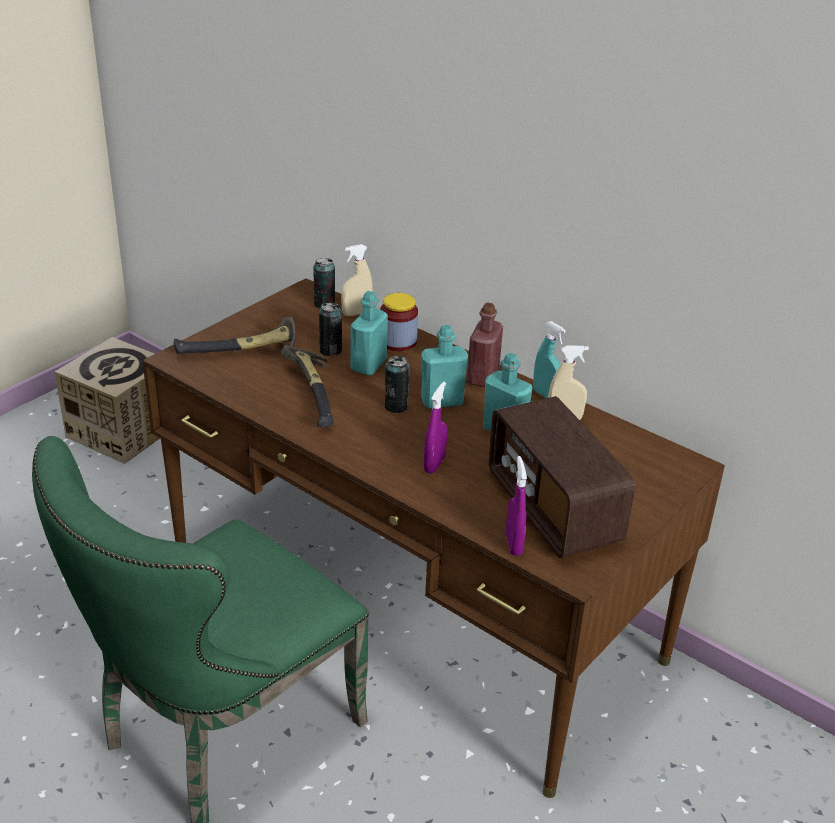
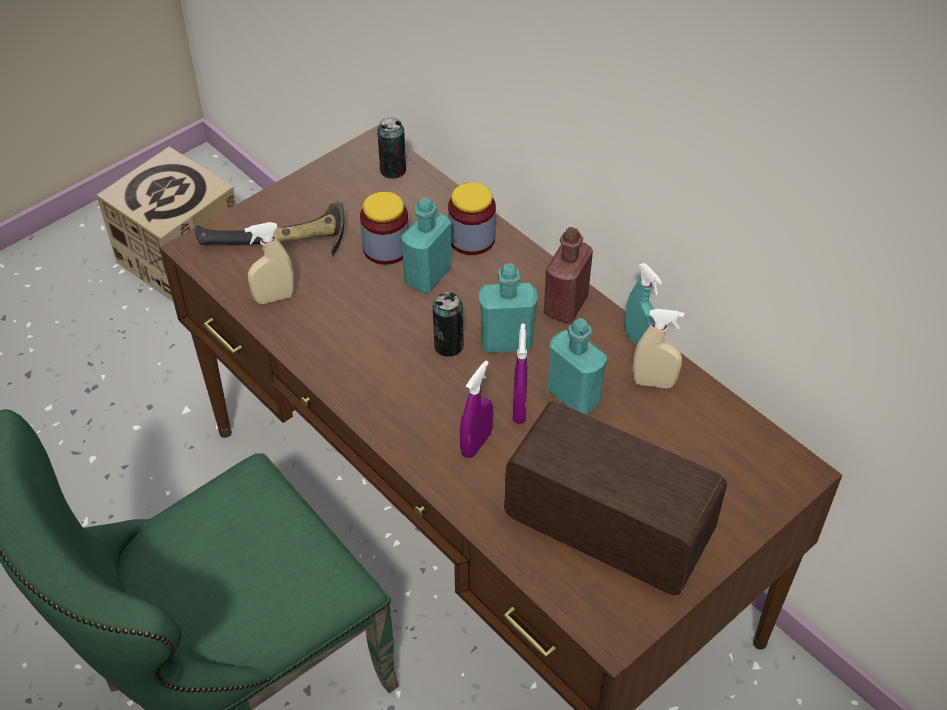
camera: 10 degrees right, 15 degrees up
hammer [281,345,334,427] -> none
can [319,302,342,356] -> jar [360,192,409,265]
beige spray bottle [341,244,373,316] -> beige spray bottle moved to [244,222,294,304]
radio [488,396,635,558] -> radio turned 135 degrees clockwise [504,401,727,595]
purple spray bottle [506,456,527,556] -> purple spray bottle moved to [513,324,527,424]

